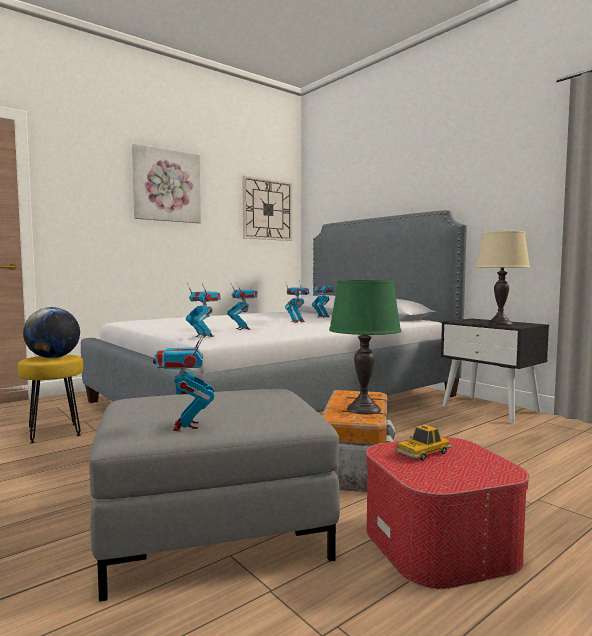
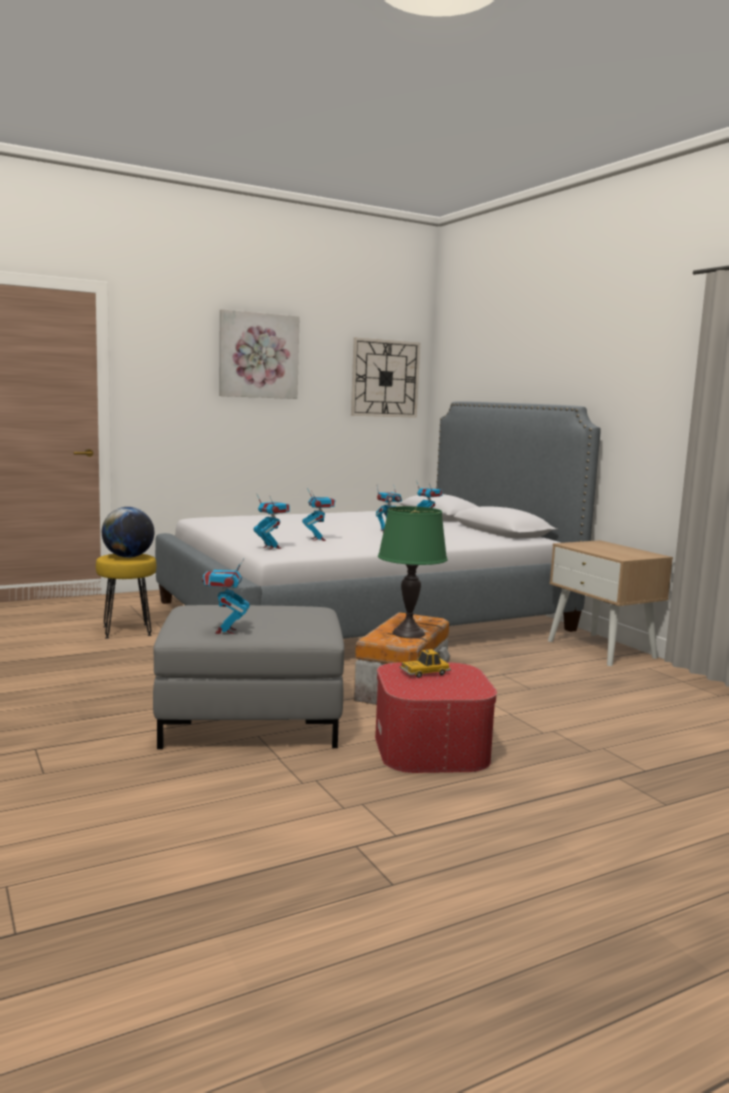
camera: 10 degrees right, 5 degrees up
black nightstand [441,319,549,423] -> beige nightstand [548,540,673,666]
beige table lamp [476,231,530,325] -> none

